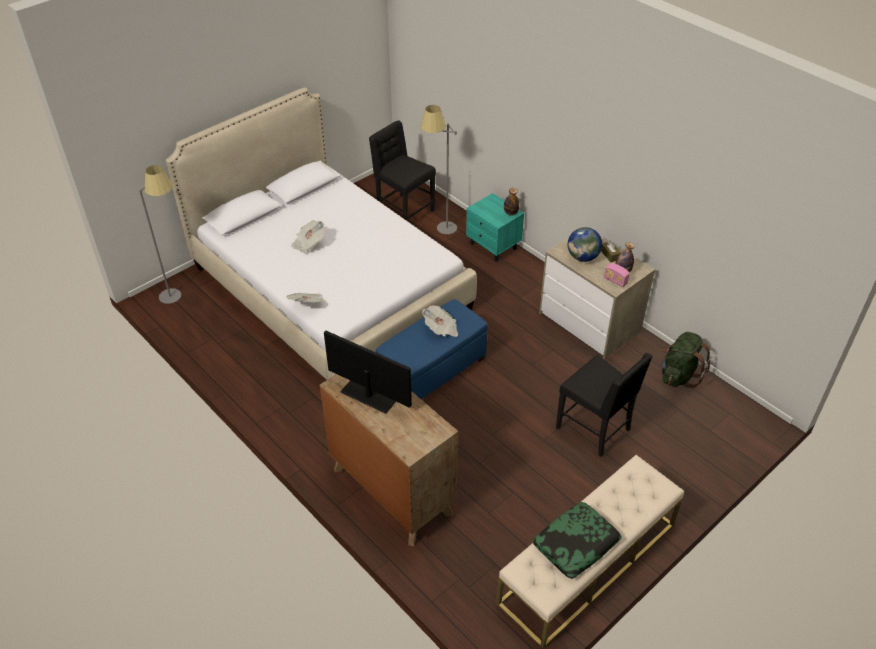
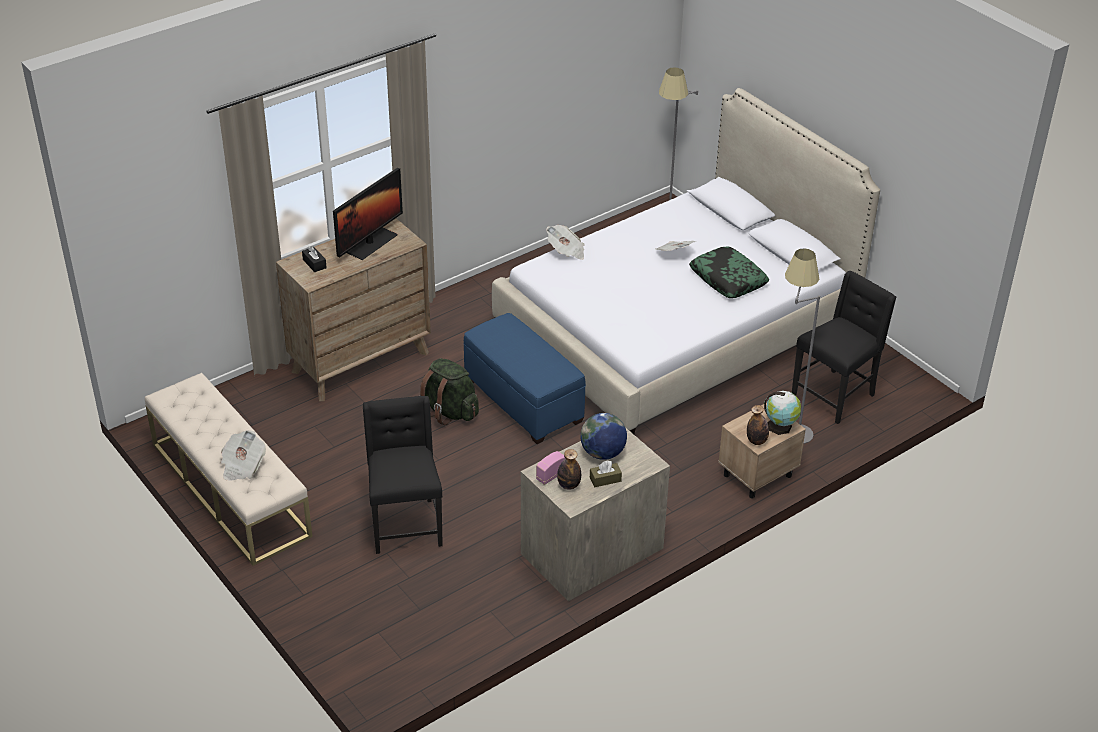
camera: 95 degrees right, 5 degrees down
newspaper [422,306,458,337] -> newspaper moved to [221,430,266,481]
turquoise nightstand [466,193,524,261] -> beige nightstand [718,403,806,499]
pillow [532,502,622,579] -> pillow moved to [689,246,769,298]
black chair [556,353,653,457] -> black chair turned 120 degrees clockwise [363,396,443,554]
green backpack [662,332,710,388] -> green backpack moved to [420,358,479,425]
none -> black tissue box [302,246,327,272]
none -> globe [764,391,801,435]

